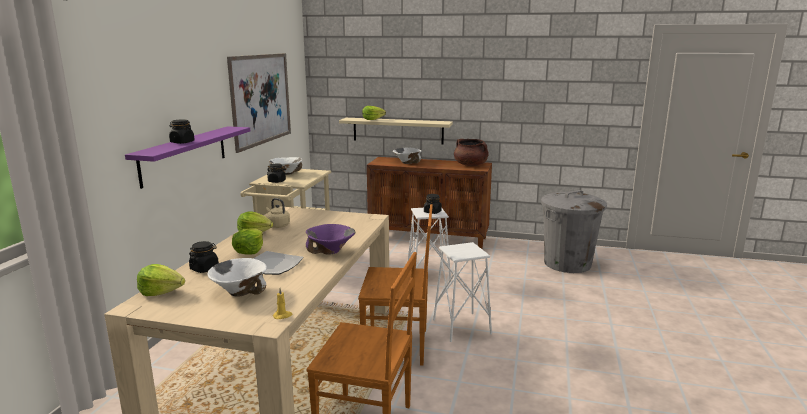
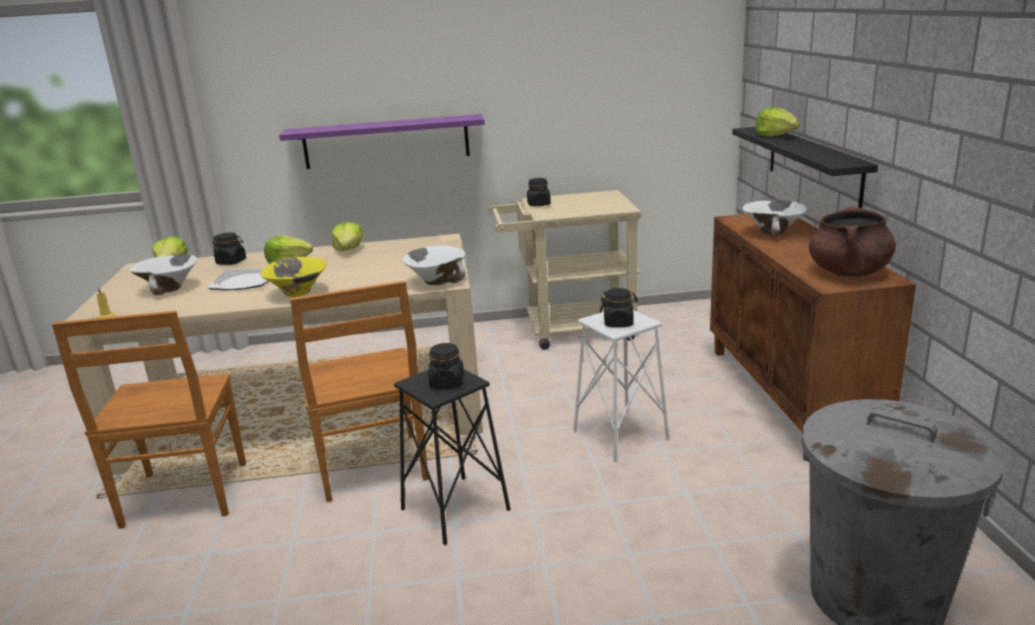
camera: 70 degrees right, 5 degrees up
black jar [169,119,195,144] -> black jar moved to [428,343,464,389]
picture [227,53,291,153] -> none
beige kettle [266,198,290,228] -> none
white bowl [269,157,302,175] -> white bowl moved to [402,245,465,285]
purple bowl [306,224,355,255] -> yellow bowl [261,257,327,297]
beige shelf [339,118,453,145] -> black shelf [732,127,878,208]
white stool [433,242,492,342] -> black stool [394,369,511,545]

